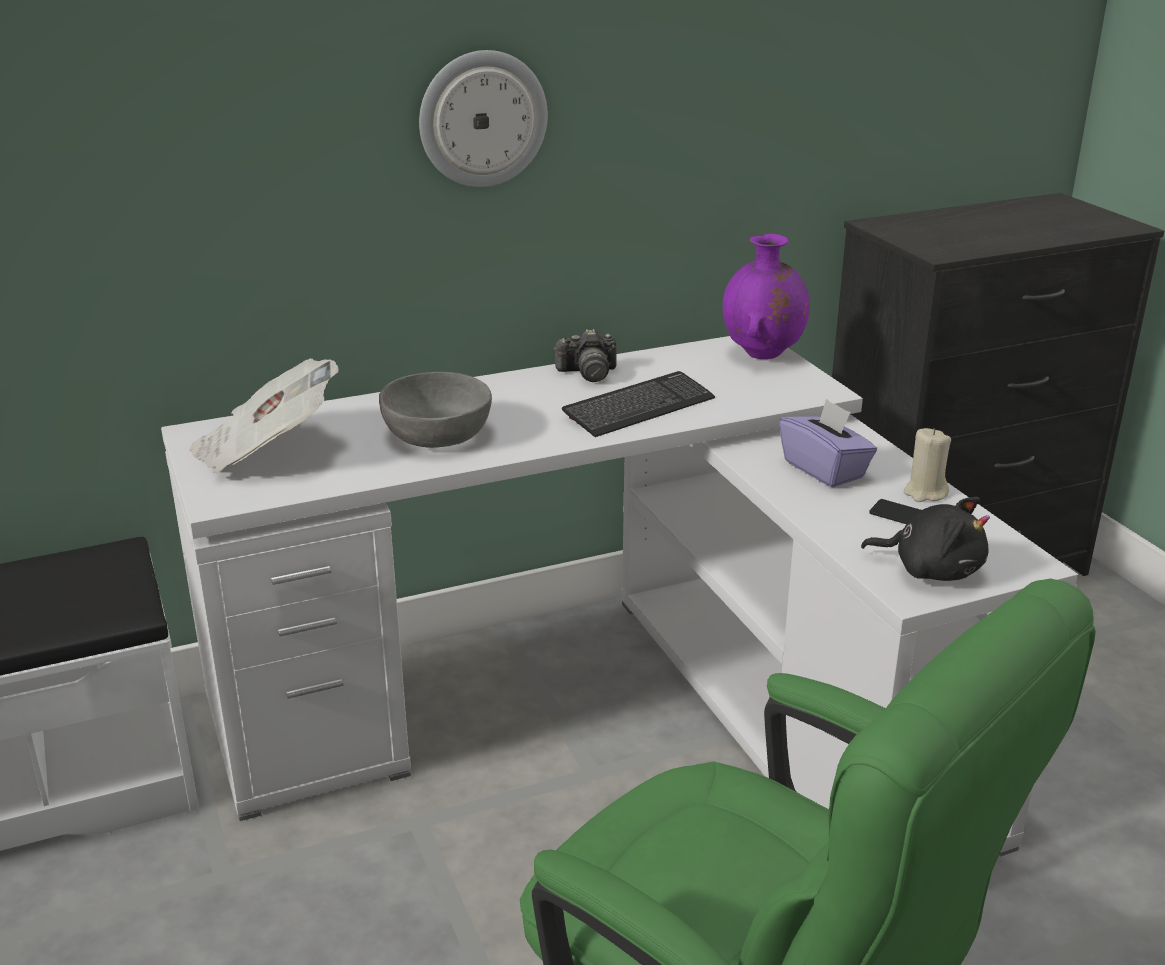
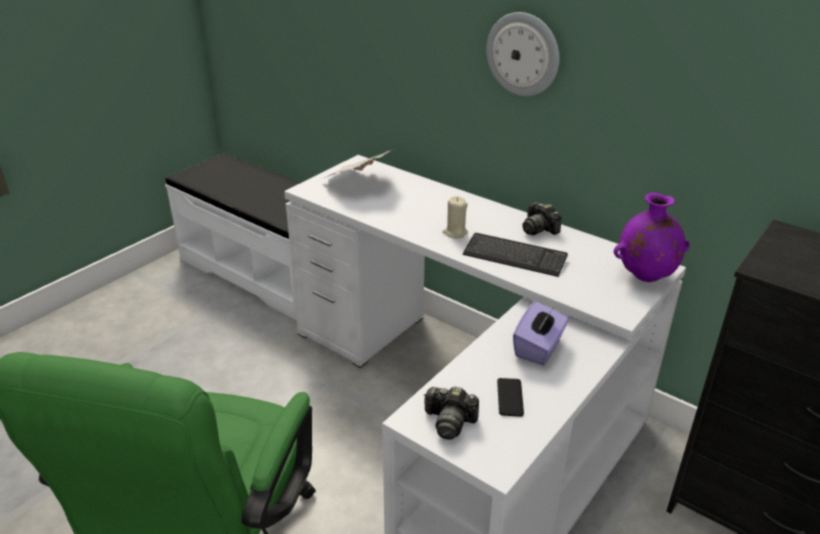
camera: 60 degrees right, 5 degrees up
grey bowl [379,372,492,448] -> none
black plush toy [861,497,990,581] -> camera [424,386,479,440]
beige candle [904,428,951,502] -> beige candle moved to [442,196,468,238]

